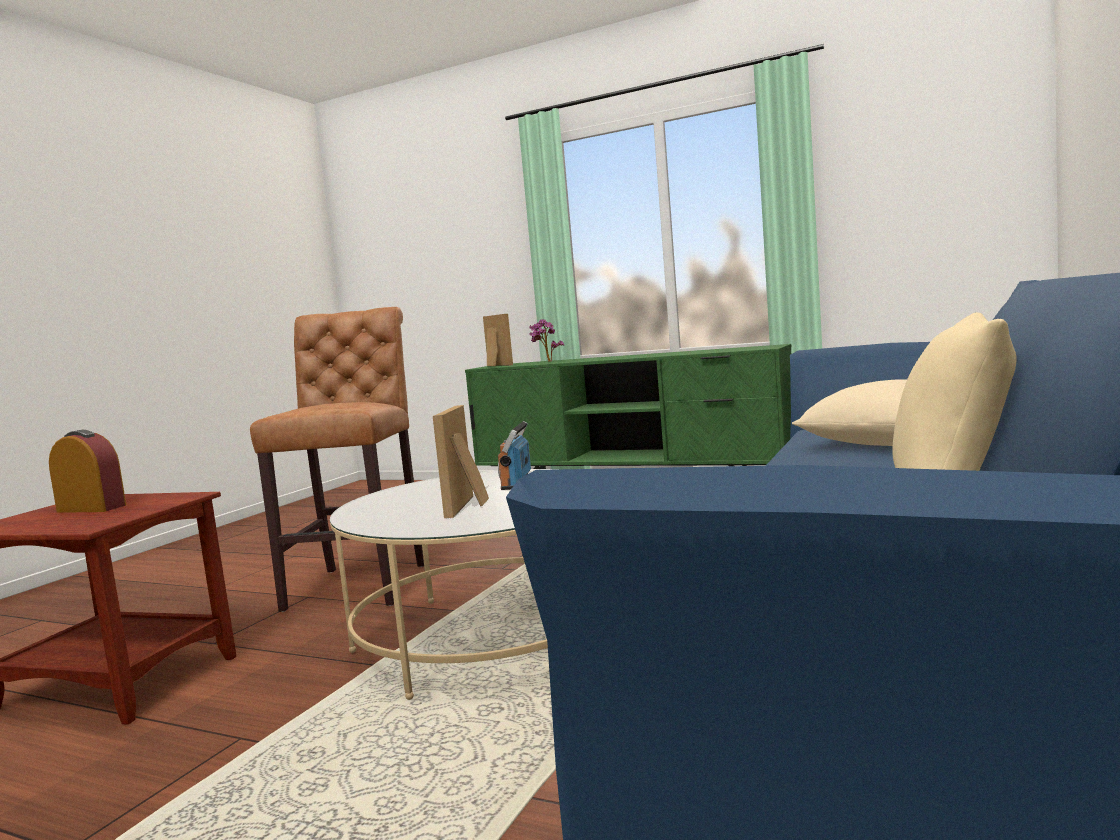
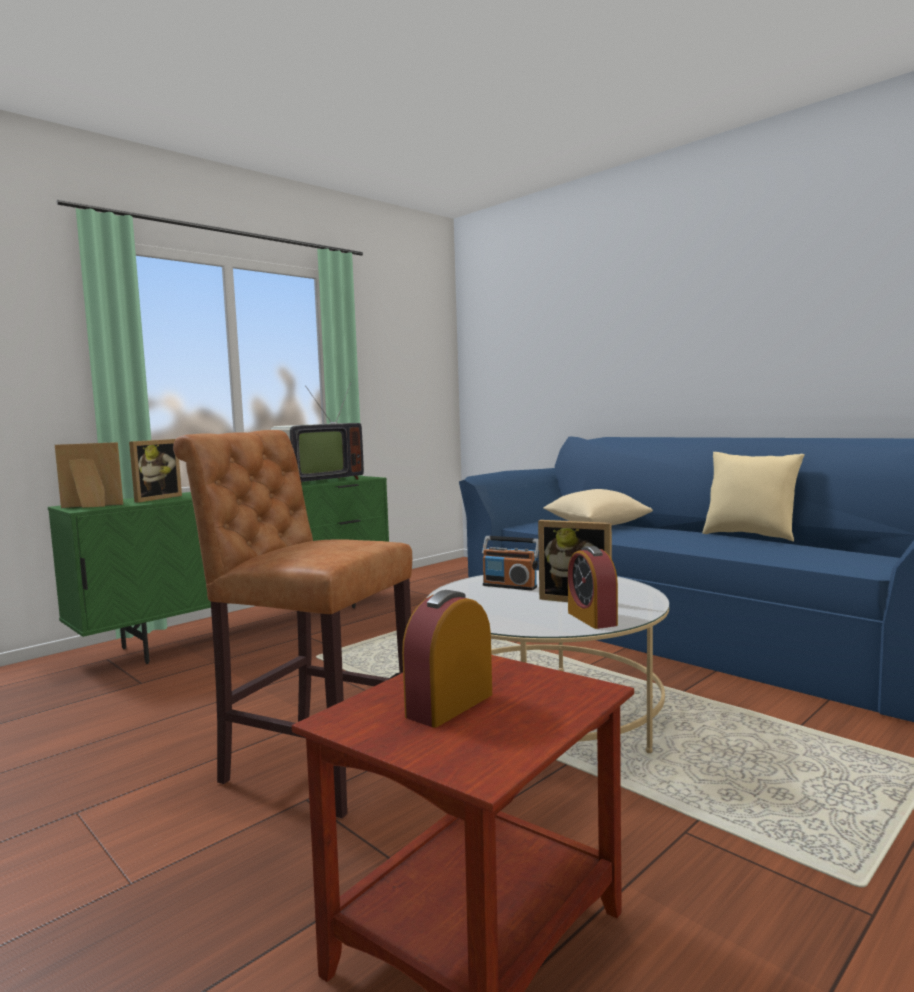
camera: 70 degrees left, 0 degrees up
potted plant [529,319,565,362] -> picture frame [129,439,182,503]
none -> television [270,382,364,483]
none -> alarm clock [568,546,618,629]

